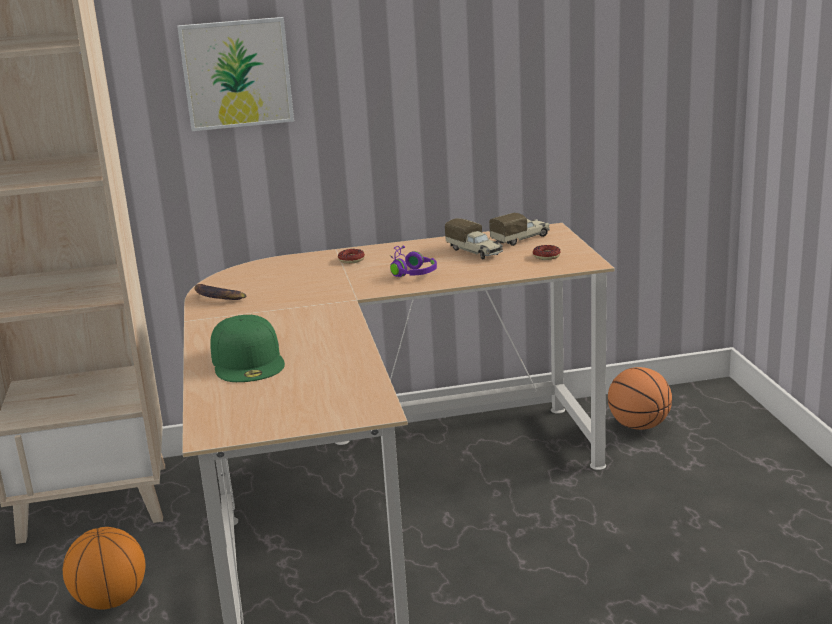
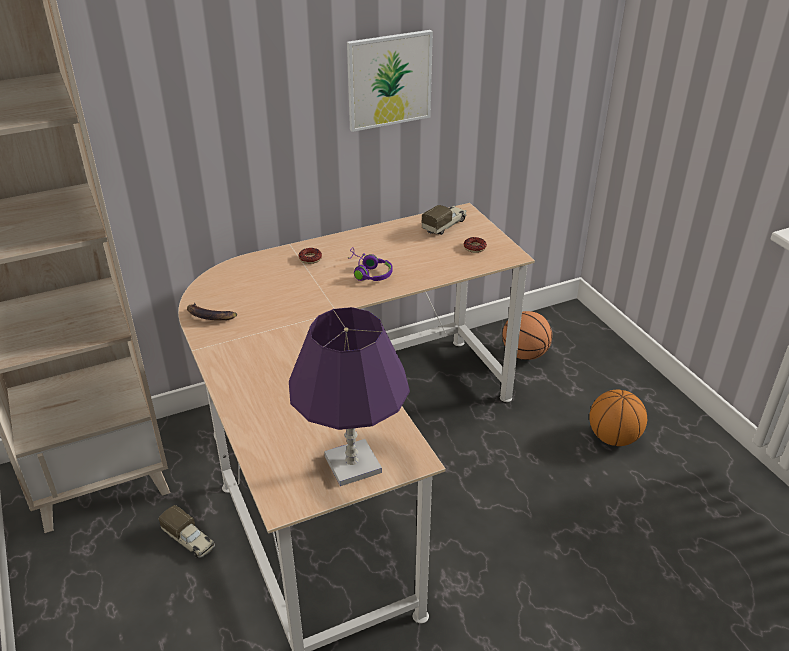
camera: 15 degrees left, 15 degrees up
basketball [63,527,145,610] -> basketball moved to [589,390,647,446]
picture [177,17,294,131] -> picture moved to [347,30,433,132]
green cap [210,315,285,382] -> none
toy truck [445,218,503,260] -> toy truck moved to [159,505,215,558]
none -> purple table lamp [289,307,410,486]

